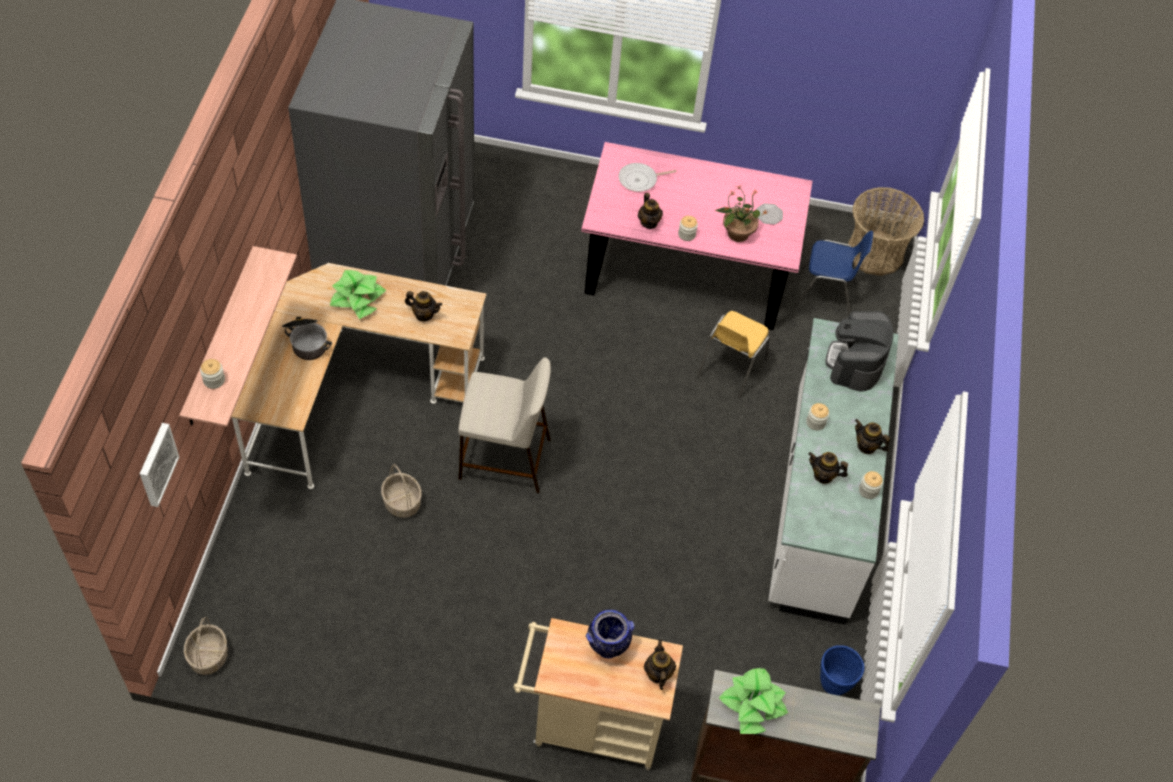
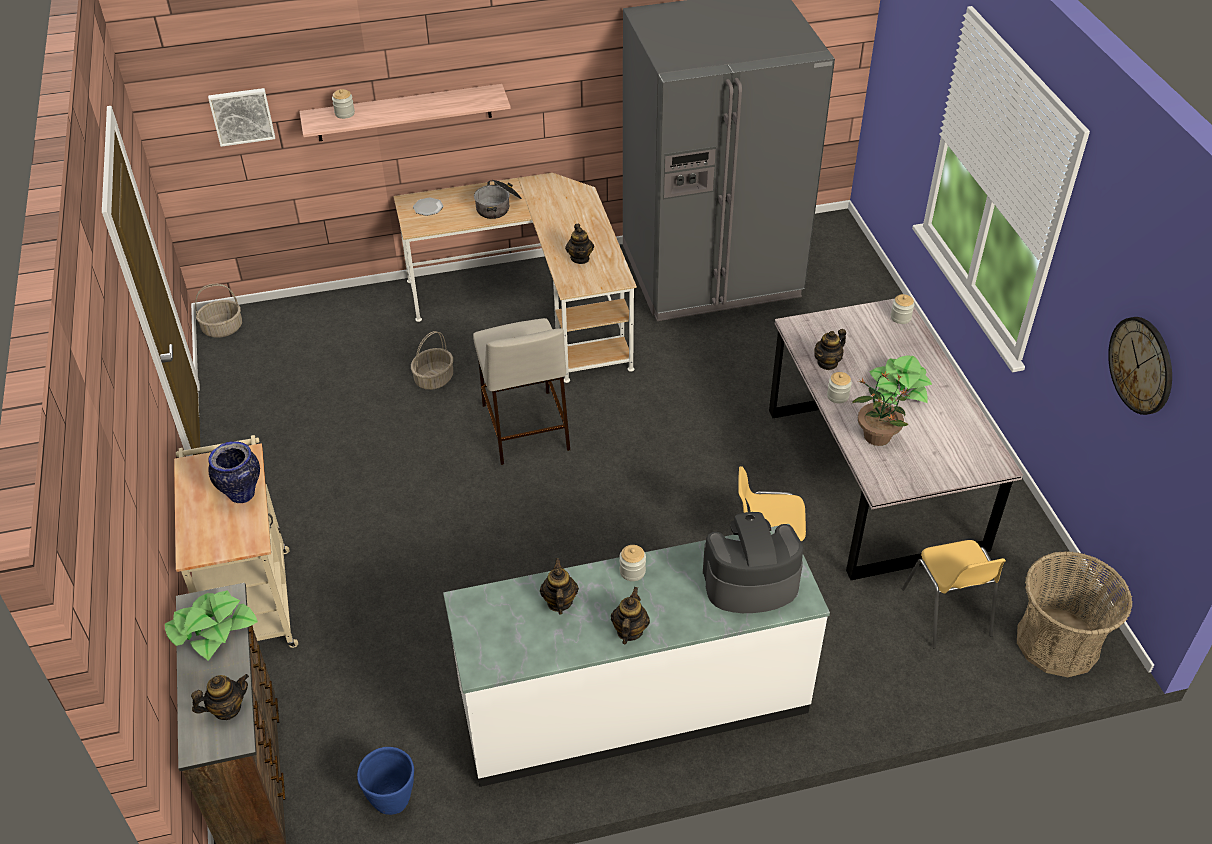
camera: 70 degrees right, 10 degrees down
potted plant [330,270,386,319] -> potted plant moved to [869,356,933,405]
pink dining table [581,142,812,330] -> grey dining table [769,299,1023,580]
frying pan [619,163,677,192] -> none
teapot [644,640,676,690] -> teapot moved to [191,674,249,720]
plate [756,203,783,225] -> plate moved to [413,197,443,216]
blue chair [794,230,873,316] -> yellow chair [902,540,1006,649]
jar [859,471,883,499] -> jar moved to [891,294,914,324]
none -> wall clock [1108,317,1172,415]

